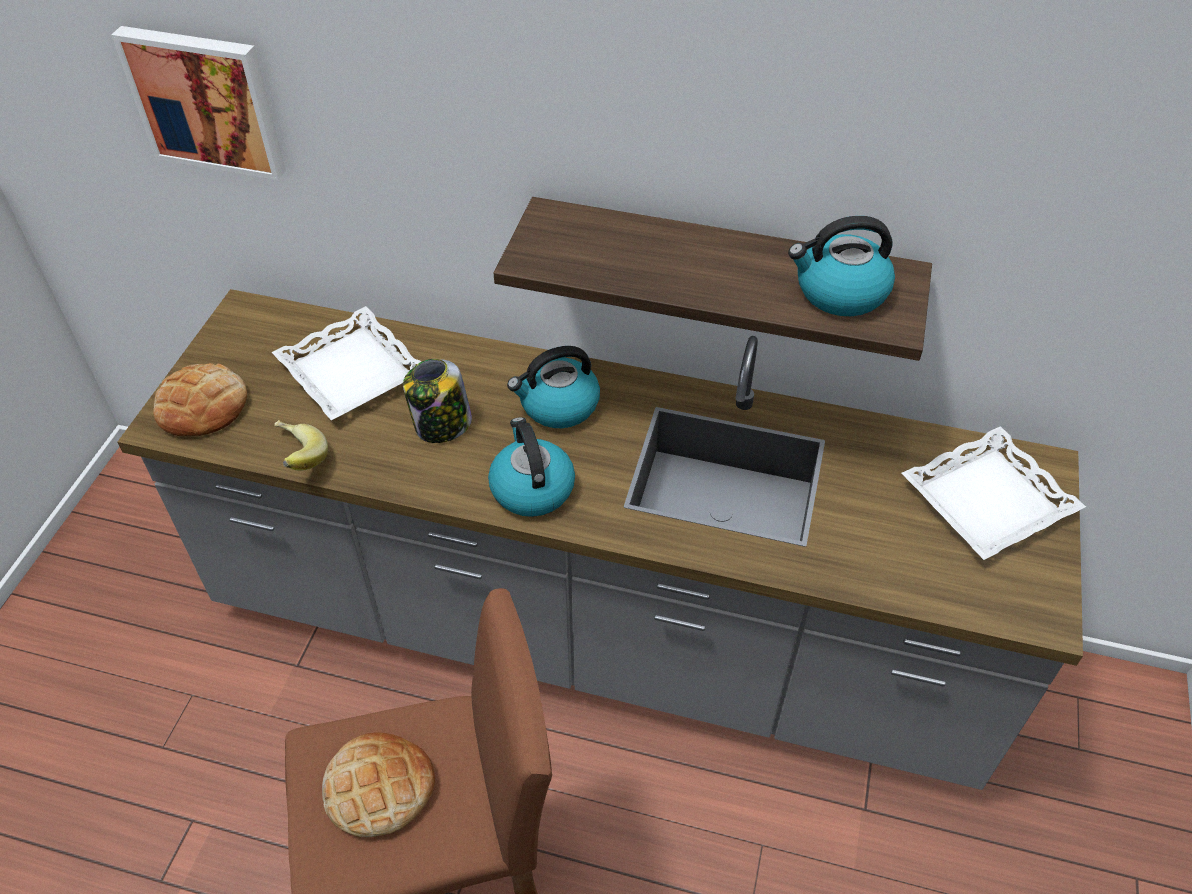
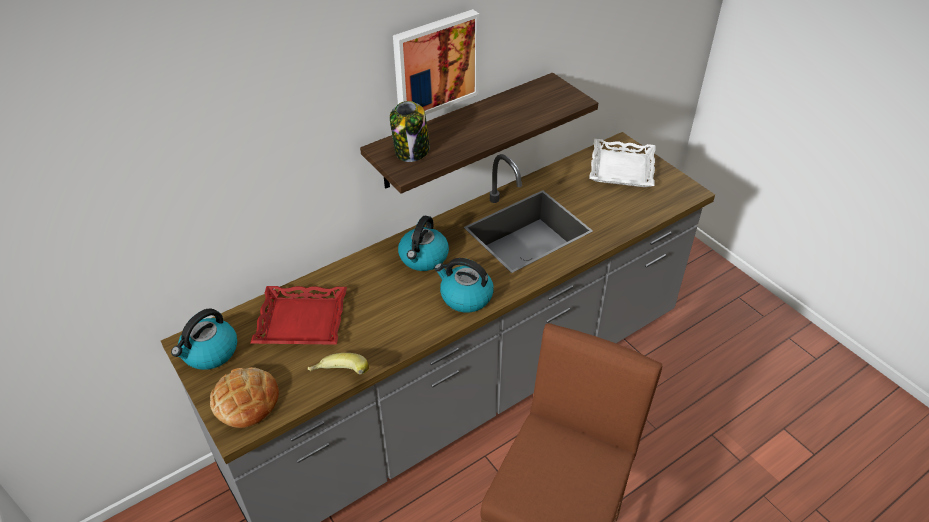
camera: 50 degrees left, 5 degrees down
picture [111,26,286,180] -> picture moved to [393,9,479,115]
white tray [272,306,421,420] -> red tray [250,286,347,345]
bread [322,733,435,837] -> none
jar [403,359,472,443] -> jar moved to [390,101,430,162]
kettle [788,216,895,316] -> kettle moved to [171,308,237,370]

